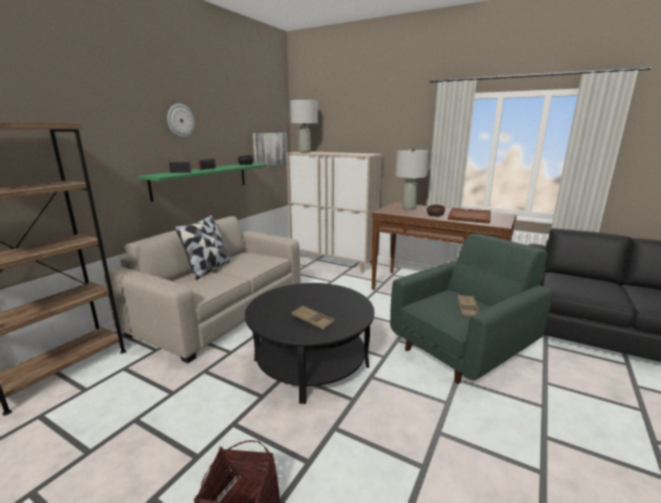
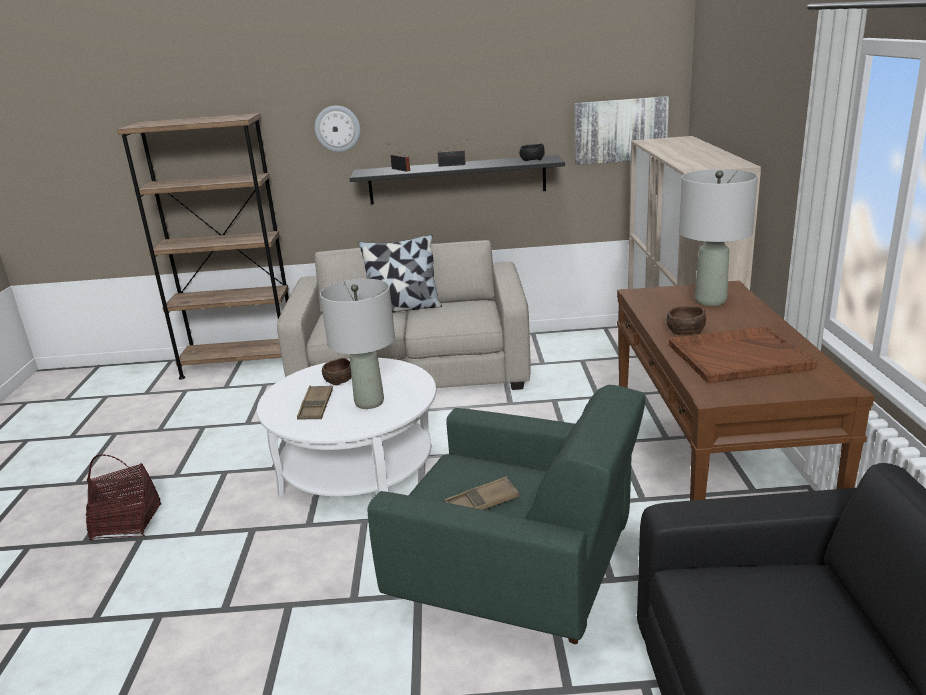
camera: 60 degrees right, 5 degrees up
green shelf [137,163,267,202] -> black shelf [349,155,565,204]
wall clock [167,104,195,138] -> wall clock moved to [315,105,360,152]
black coffee table [245,283,374,404] -> white coffee table [257,358,436,497]
grey table lamp [290,98,318,153] -> grey table lamp moved to [320,279,395,409]
none -> brown bowl [322,358,352,385]

